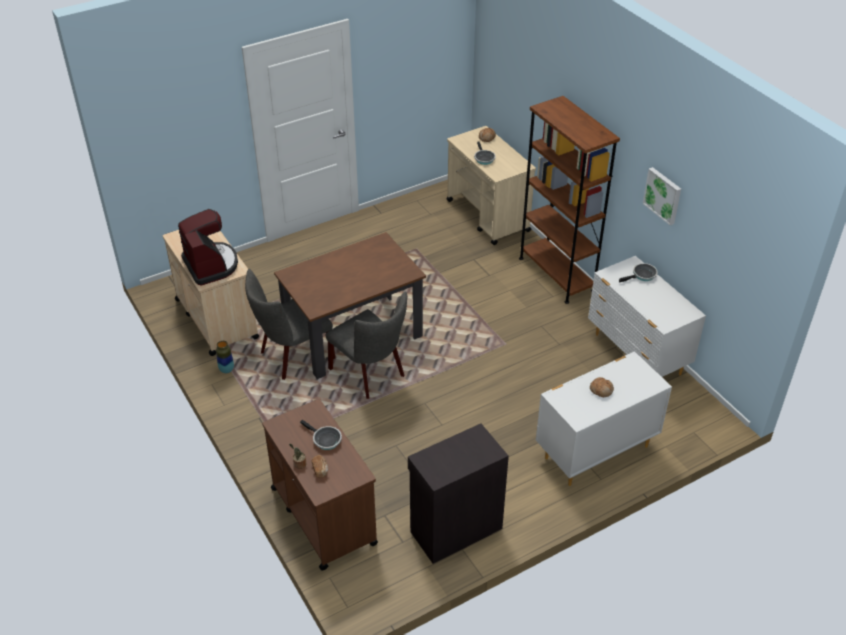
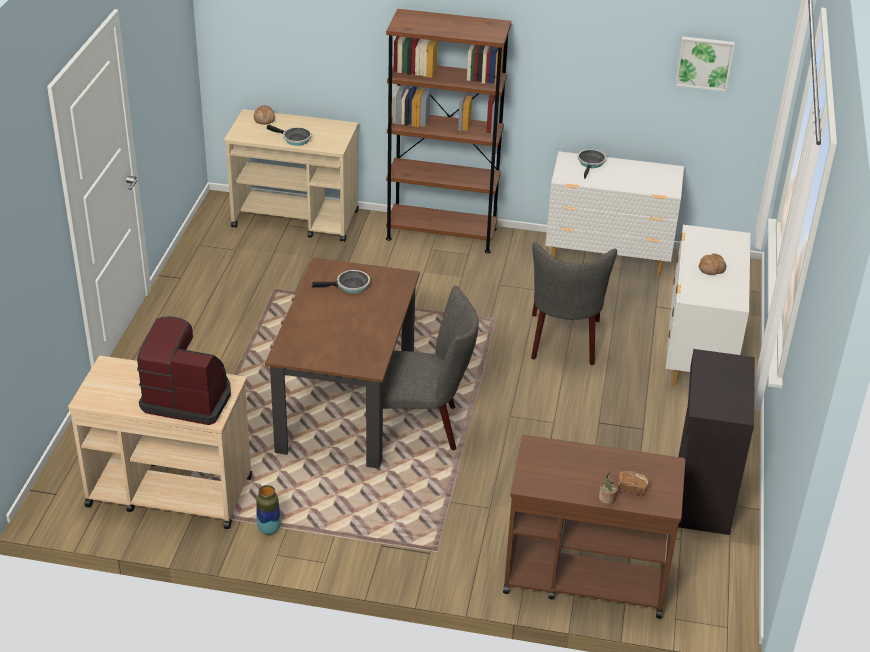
camera: 50 degrees left, 5 degrees down
grey chair [245,269,335,380] -> grey chair moved to [531,242,617,365]
frying pan [300,420,342,450] -> frying pan moved to [312,270,370,293]
picture [643,167,681,225] -> picture moved to [675,36,735,91]

